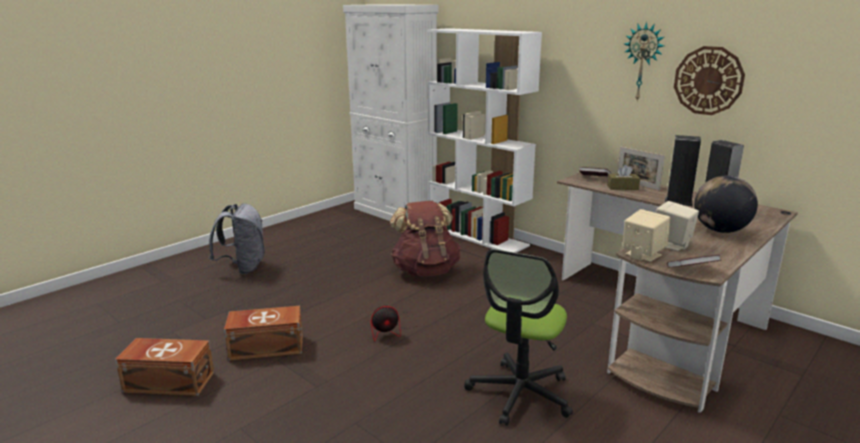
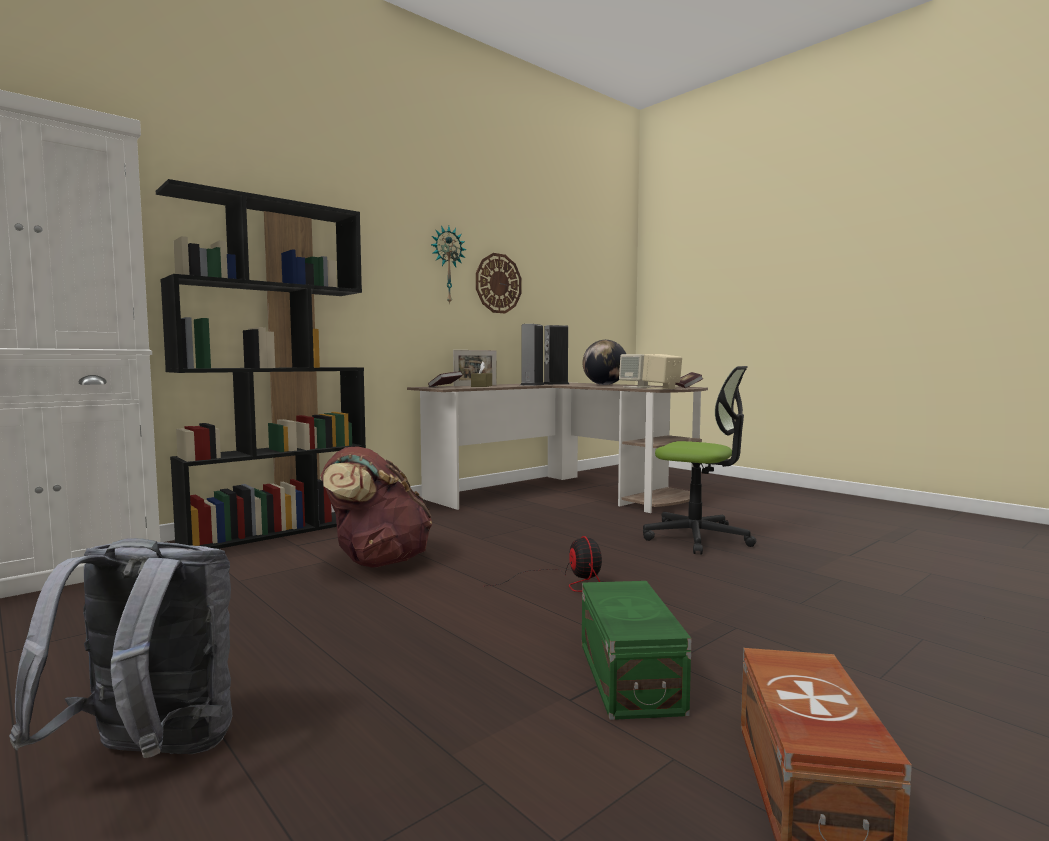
camera: 85 degrees left, 15 degrees down
brown storage box [224,306,303,361] -> green storage box [582,581,691,720]
white bookcase [427,28,542,253] -> black bookcase [156,179,366,549]

